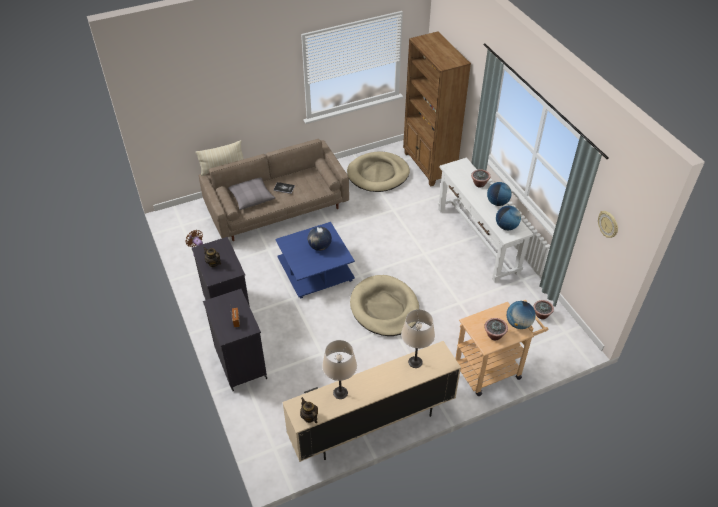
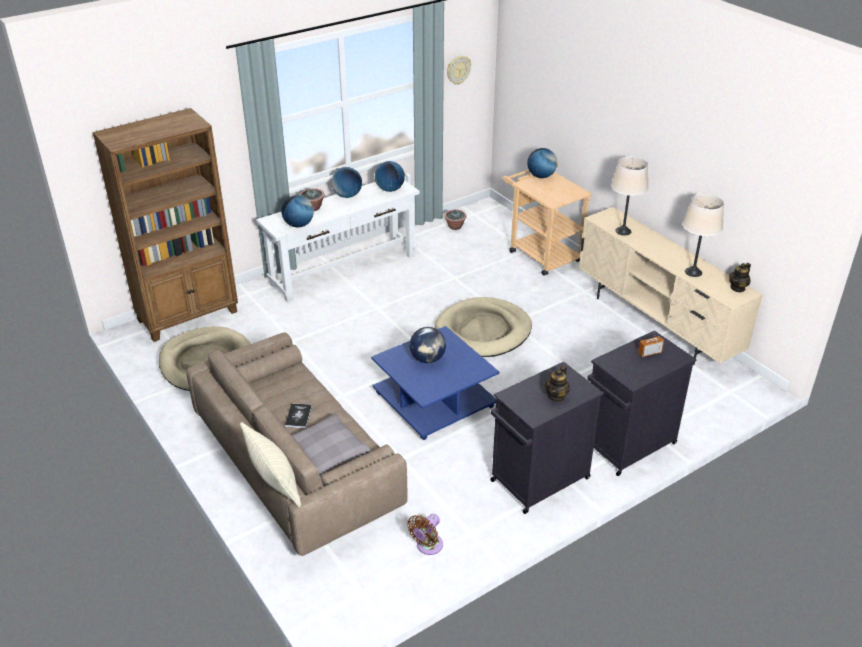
camera: 100 degrees left, 10 degrees down
potted plant [484,318,508,340] -> none
none -> globe [281,195,314,227]

